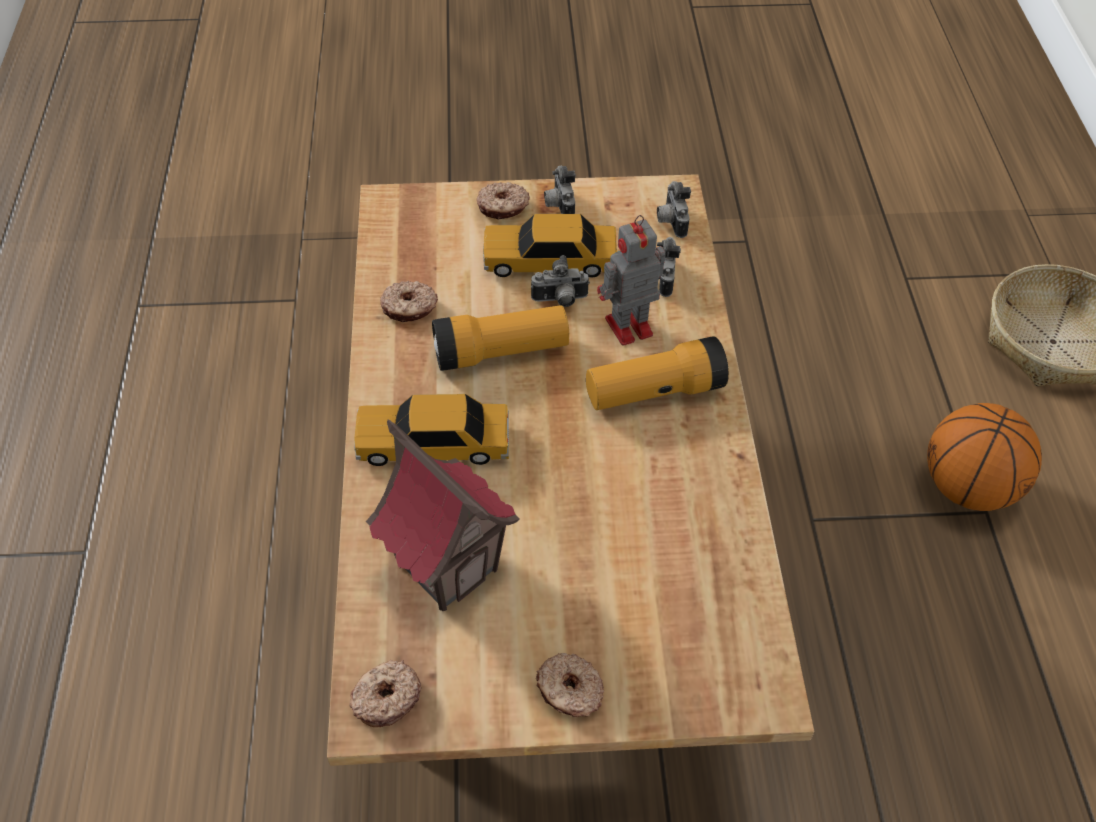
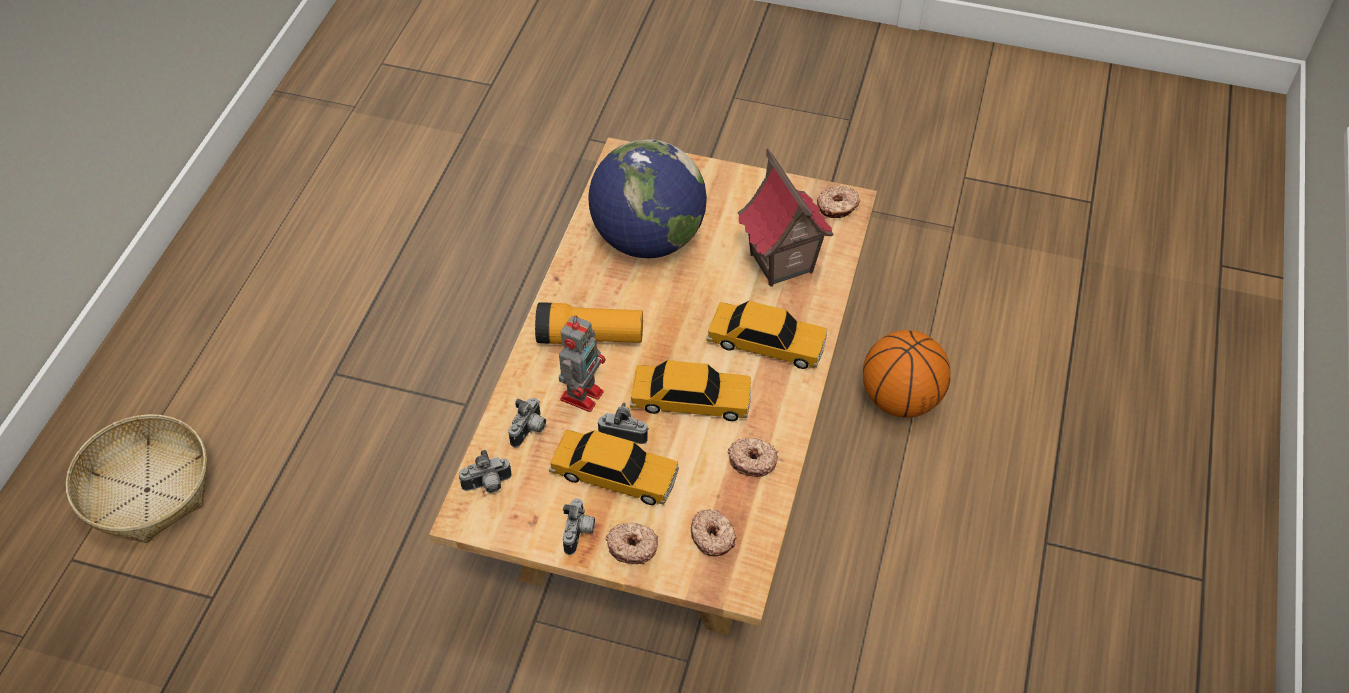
camera: 160 degrees left, 0 degrees up
flashlight [432,305,569,371] -> toy car [630,360,751,421]
donut [536,653,604,717] -> donut moved to [691,509,737,557]
toy robot [597,215,665,346] -> toy robot turned 60 degrees counterclockwise [559,315,606,412]
camera [657,181,691,238] -> camera turned 60 degrees clockwise [459,450,512,493]
basketball [927,403,1042,511] -> basketball moved to [863,330,951,418]
none -> globe [589,139,707,258]

